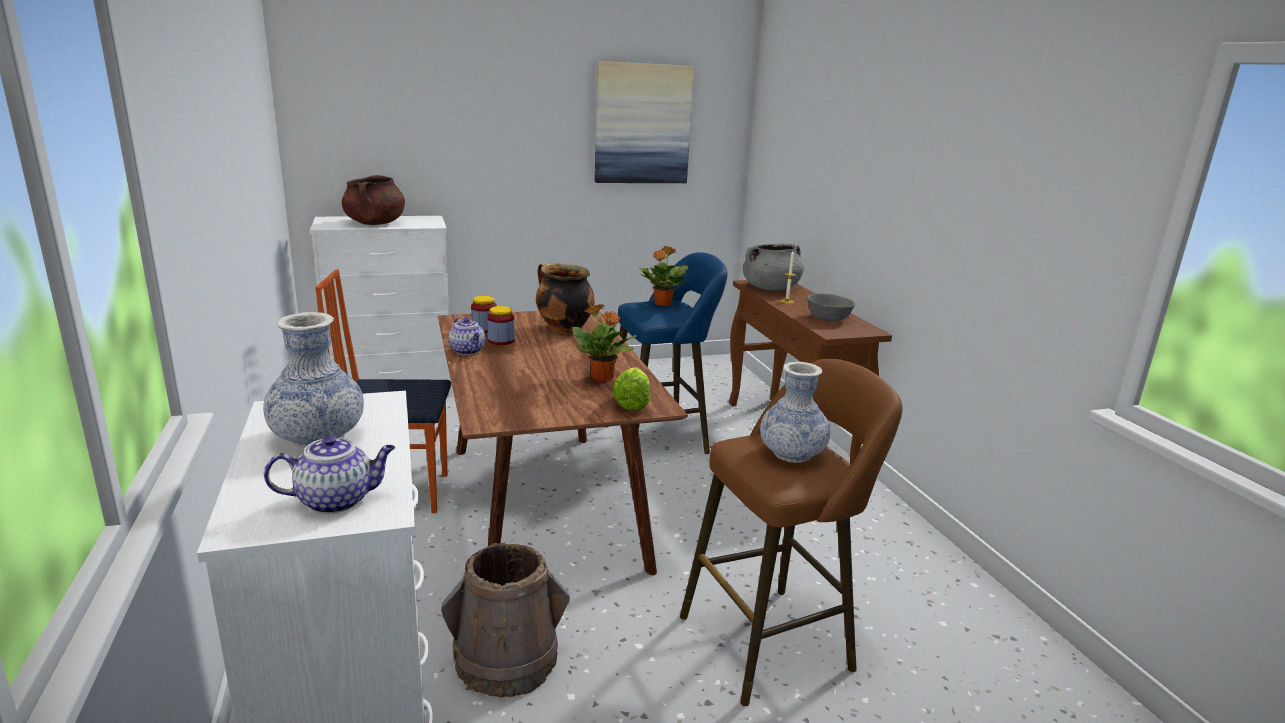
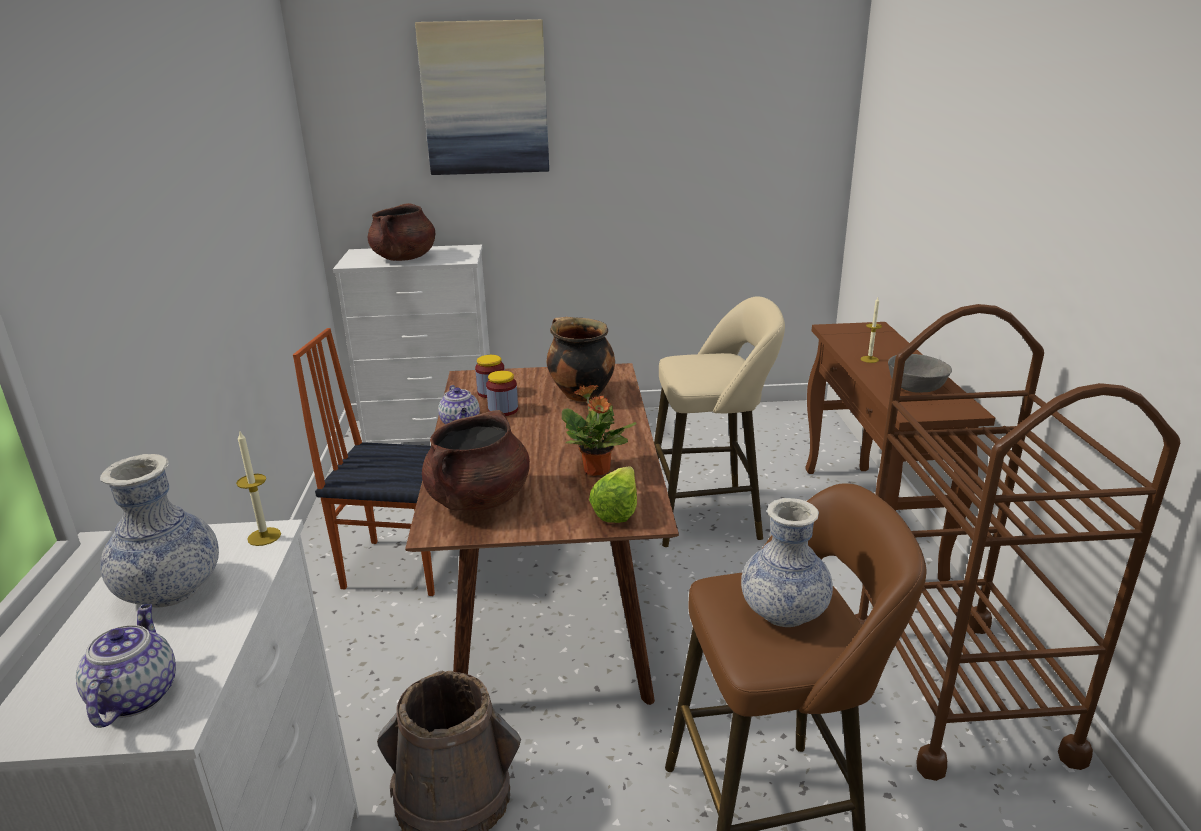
camera: 15 degrees right, 5 degrees up
teapot [264,435,395,514] -> teapot turned 90 degrees counterclockwise [76,604,176,728]
picture [595,61,694,183] -> picture moved to [415,19,549,175]
blue stool [606,252,728,454] -> beige stool [654,296,785,547]
potted plant [639,246,688,306] -> none
grey cooking pot [743,243,804,290] -> none
none -> candle [236,430,281,546]
none -> brown cooking pot [422,410,530,511]
none -> brown cart [855,304,1180,781]

